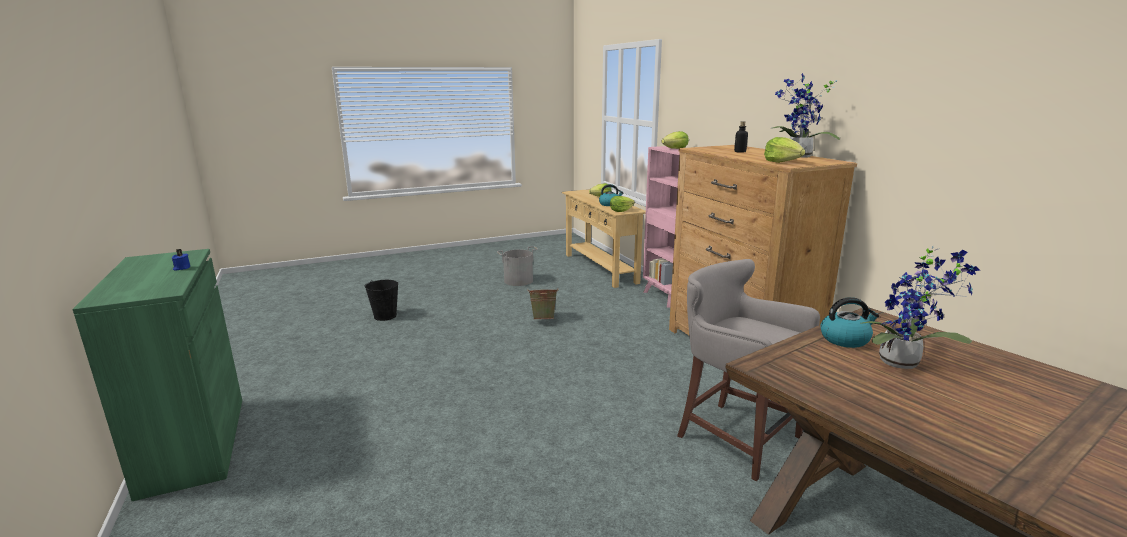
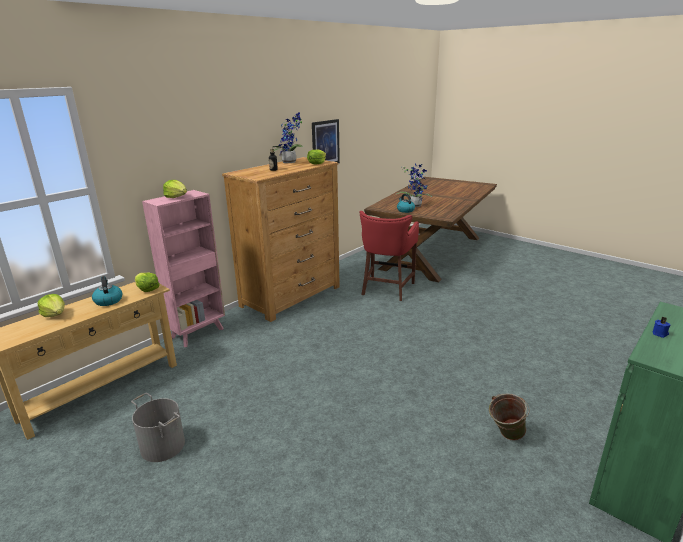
camera: 115 degrees left, 5 degrees up
black bucket [365,280,398,321] -> none
green bucket [527,289,559,320] -> green bucket moved to [489,394,530,440]
grey stool [677,259,820,481] -> red stool [359,211,419,301]
none -> picture [312,119,340,163]

